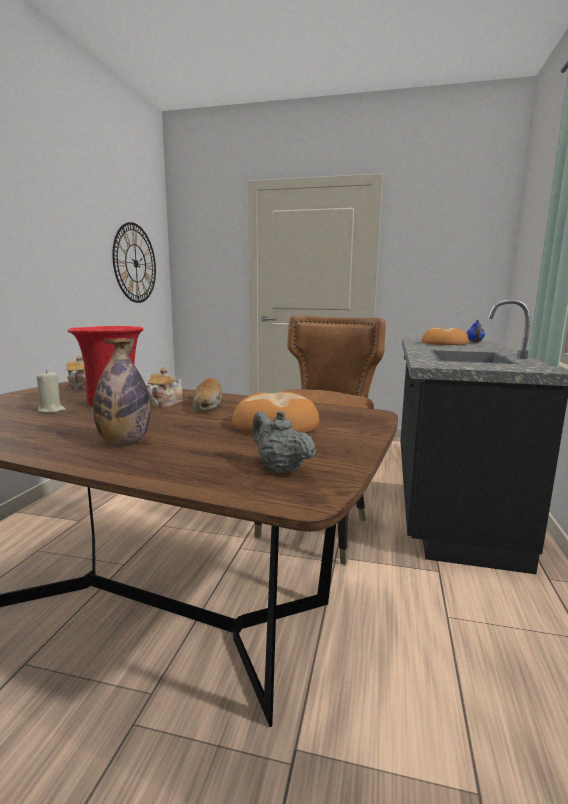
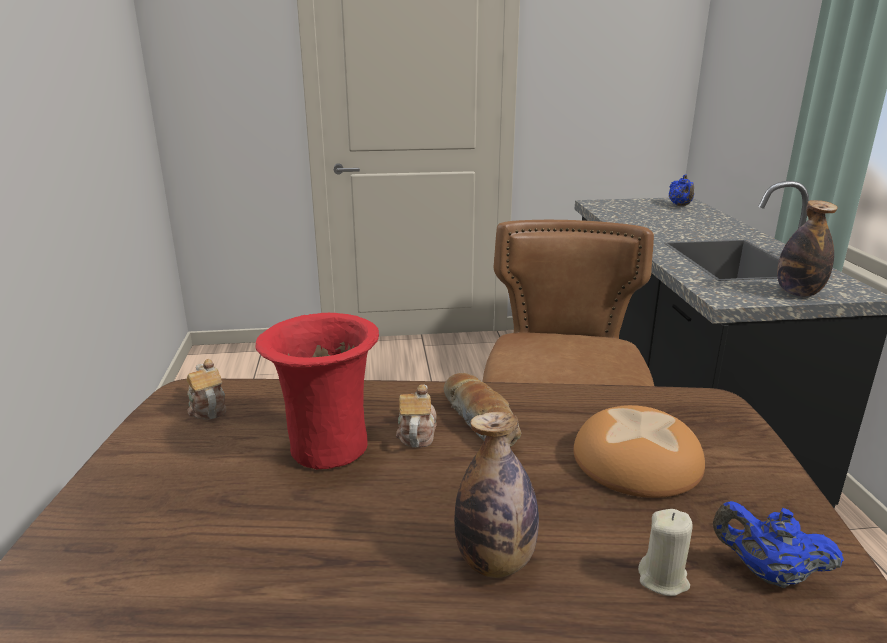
camera: 20 degrees left, 10 degrees up
beige candle [37,370,65,413] -> beige candle moved to [638,509,693,596]
wall clock [112,222,156,303] -> none
grey teapot [252,410,316,473] -> blue teapot [713,501,844,588]
bread [421,327,469,345] -> none
none -> bottle [777,200,838,297]

